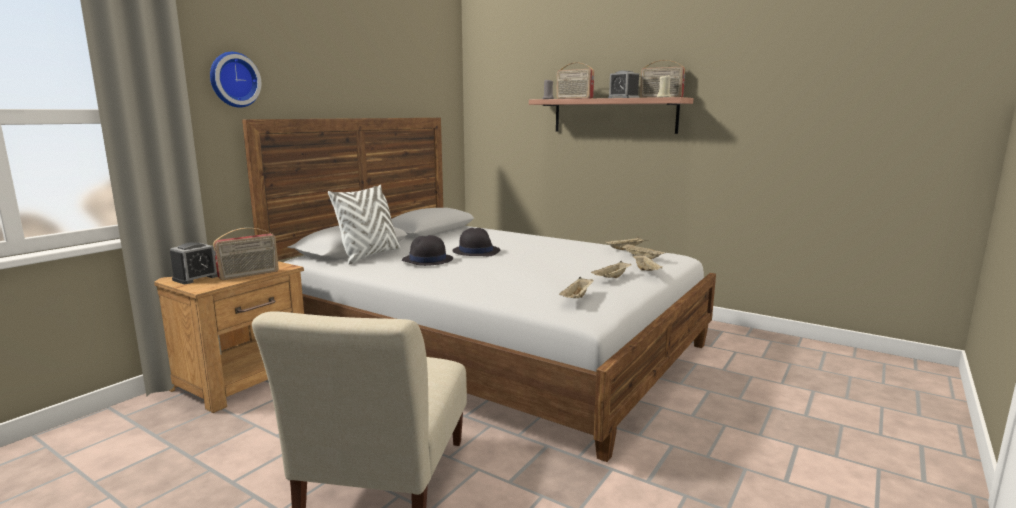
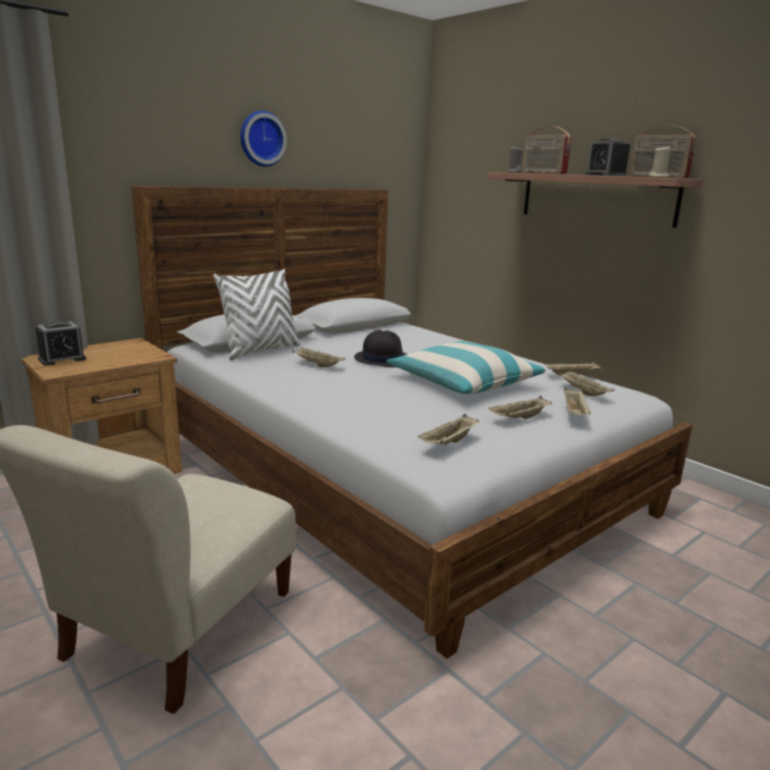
camera: 15 degrees right, 5 degrees up
wall clock [210,52,261,108] -> wall clock moved to [240,110,287,167]
radio [213,228,279,280] -> none
black hat [402,235,453,266] -> beige tray [292,347,346,367]
none -> pillow [386,341,546,395]

